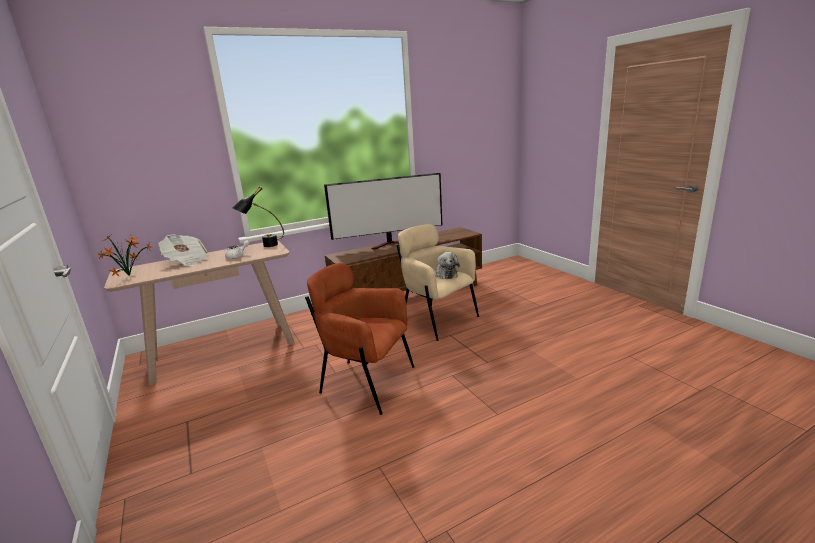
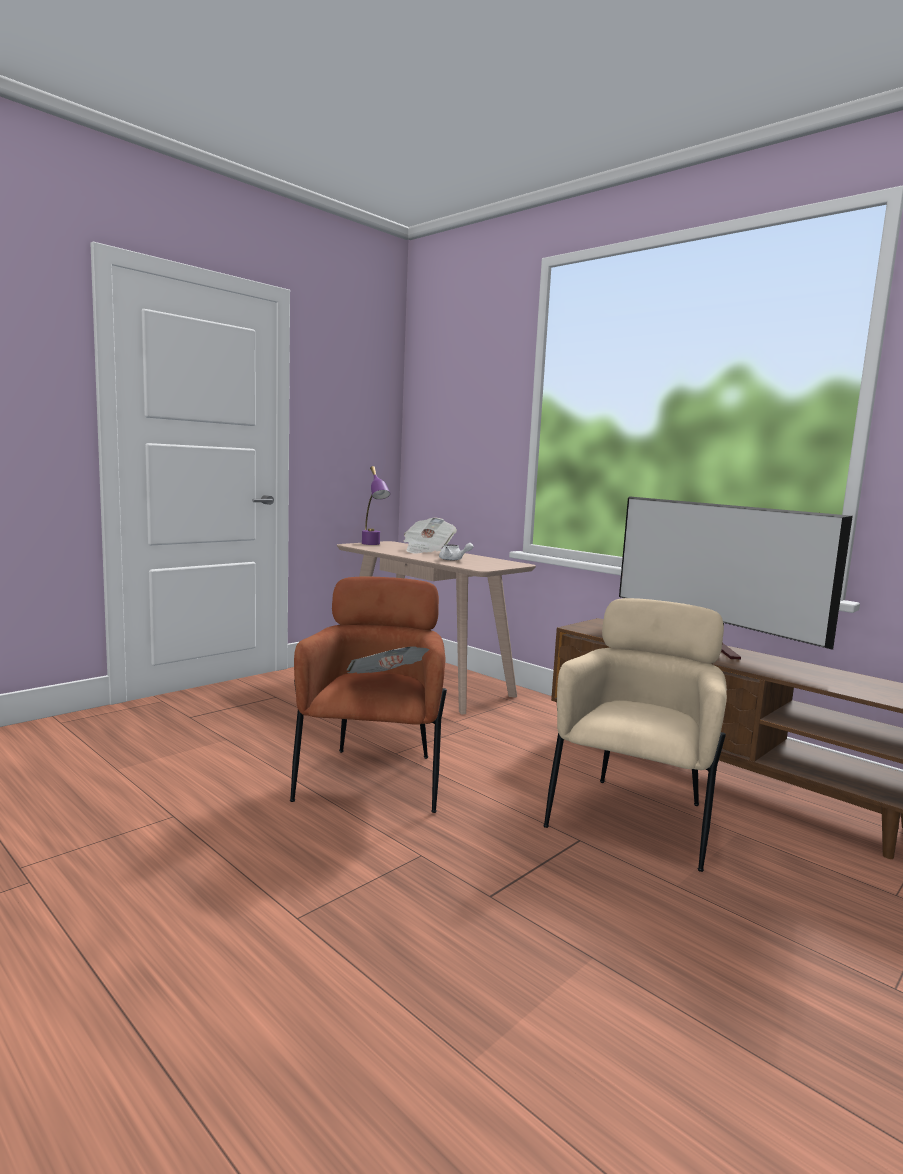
camera: 70 degrees right, 10 degrees down
potted plant [98,233,151,276] -> purple table lamp [362,466,390,545]
black table lamp [232,186,284,247] -> none
plush toy [435,252,460,279] -> none
none -> newspaper [347,646,429,673]

